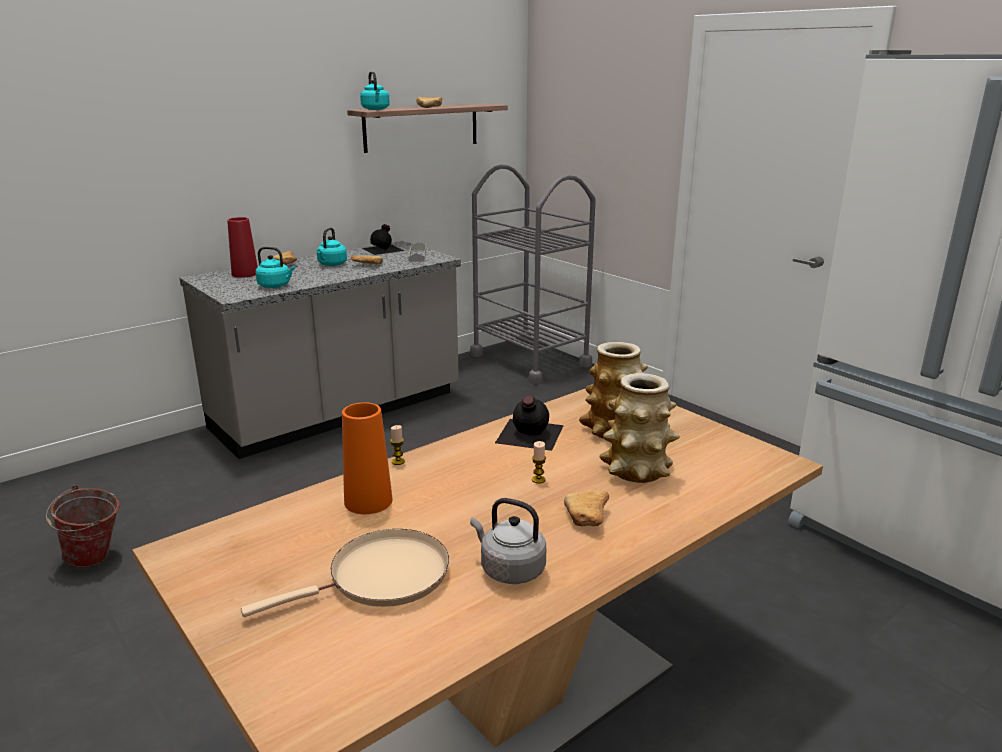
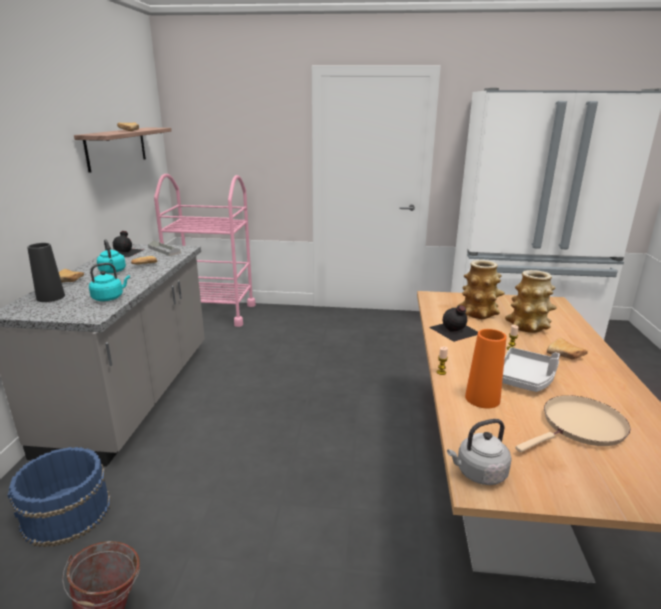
camera: 45 degrees left, 0 degrees up
red vase [227,217,258,278] -> black vase [27,243,65,302]
beige frying pan [241,529,449,617] -> beige frying pan turned 45 degrees clockwise [515,395,631,453]
turquoise kettle [360,71,390,110] -> none
grey cart [470,164,596,385] -> pink cart [154,174,256,327]
grey kettle [470,498,546,584] -> grey kettle moved to [447,419,512,485]
none -> blue bucket [8,447,111,547]
none -> grey tray [502,347,560,392]

